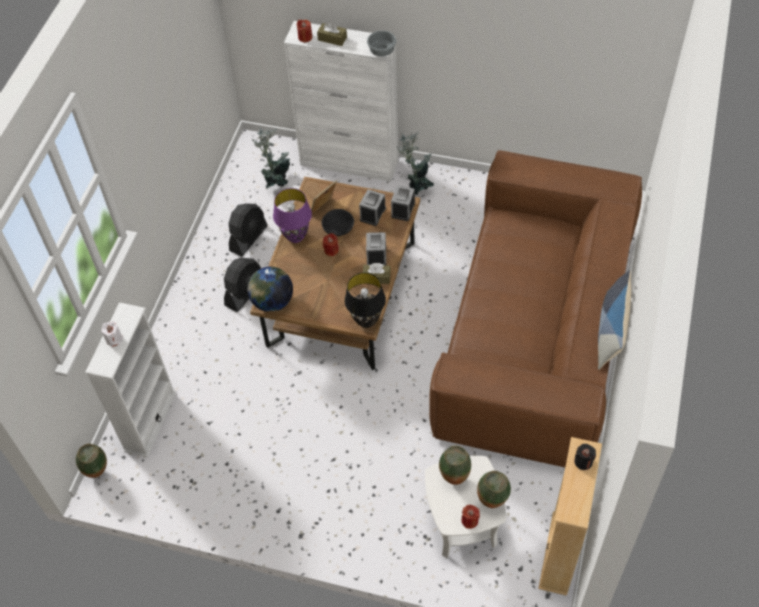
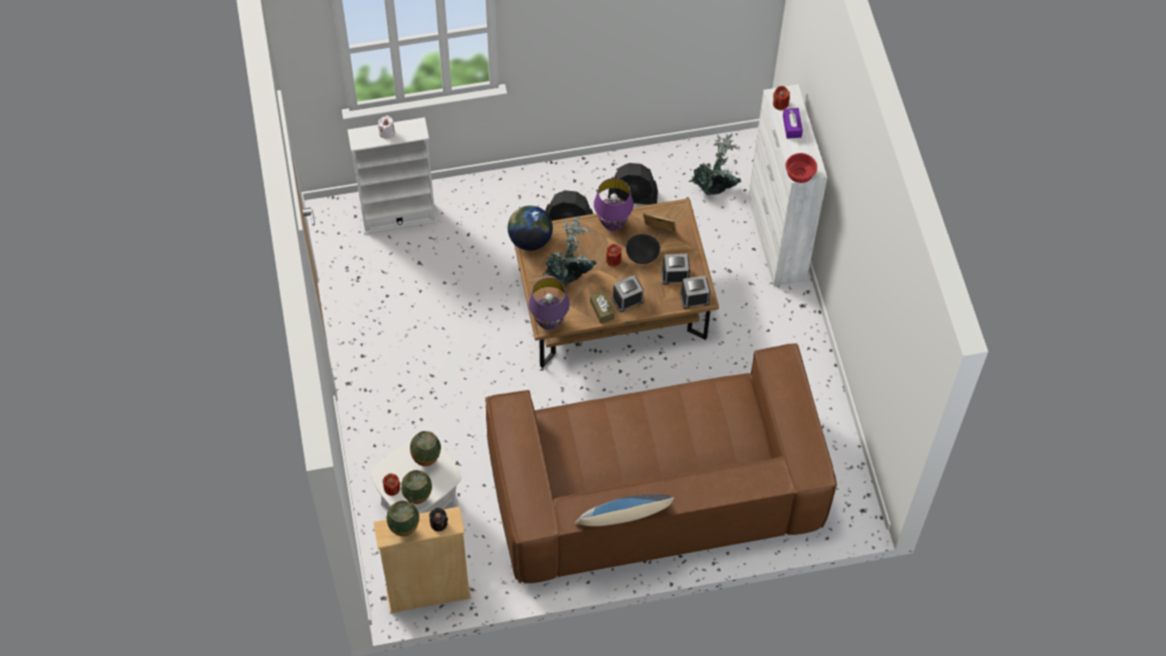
camera: 60 degrees right, 5 degrees up
vase [76,444,107,478] -> vase moved to [387,501,419,536]
brown tissue box [317,22,347,46] -> purple tissue box [783,108,803,139]
black table lamp [345,272,386,328] -> purple table lamp [529,278,570,330]
grey bowl [367,31,396,56] -> red bowl [785,153,817,183]
potted plant [396,132,434,194] -> potted plant moved to [543,216,597,285]

